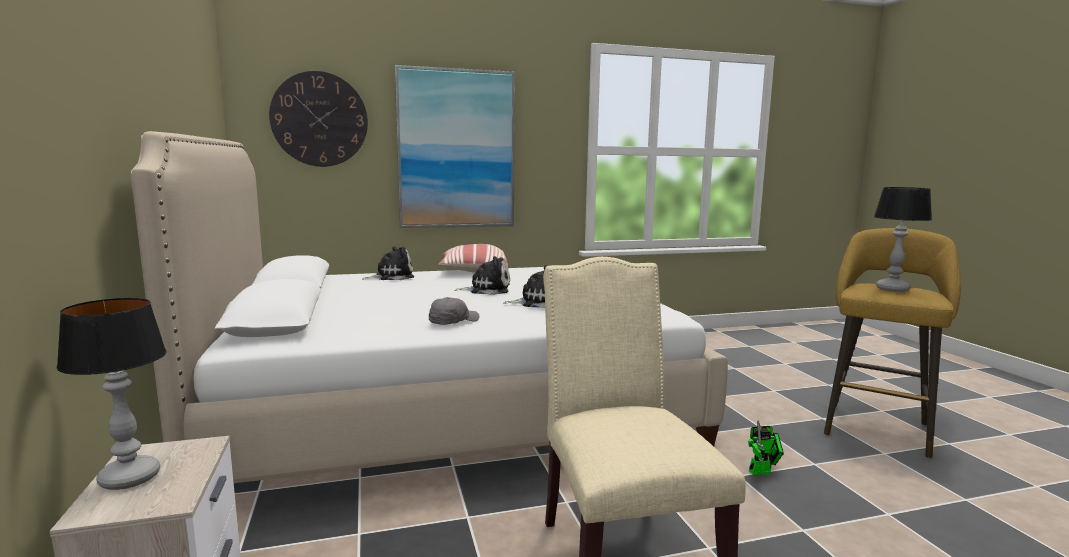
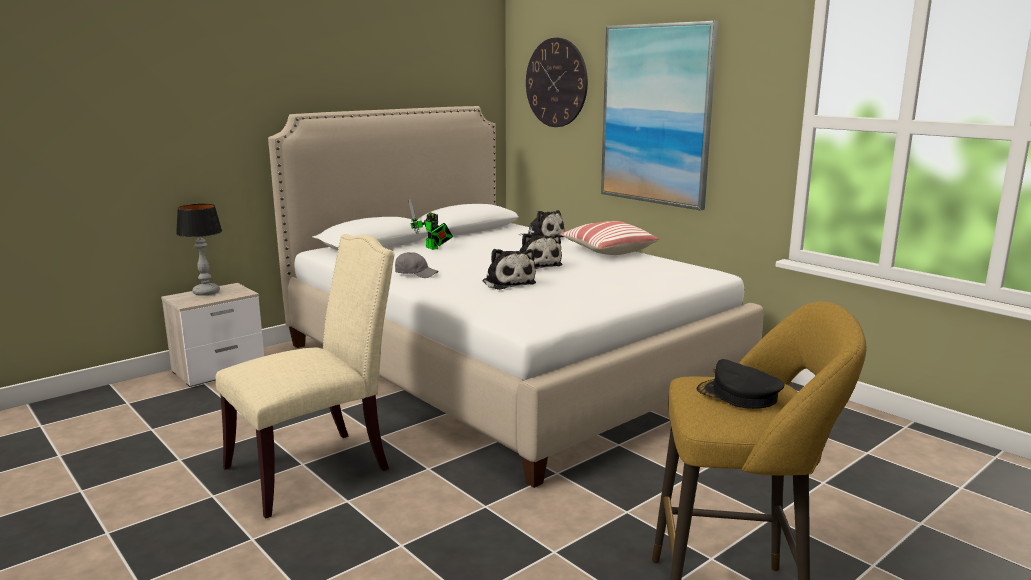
camera: 65 degrees right, 5 degrees up
toy robot [748,420,784,475] -> toy robot moved to [409,199,453,250]
table lamp [874,187,932,292] -> black cap [697,359,785,409]

